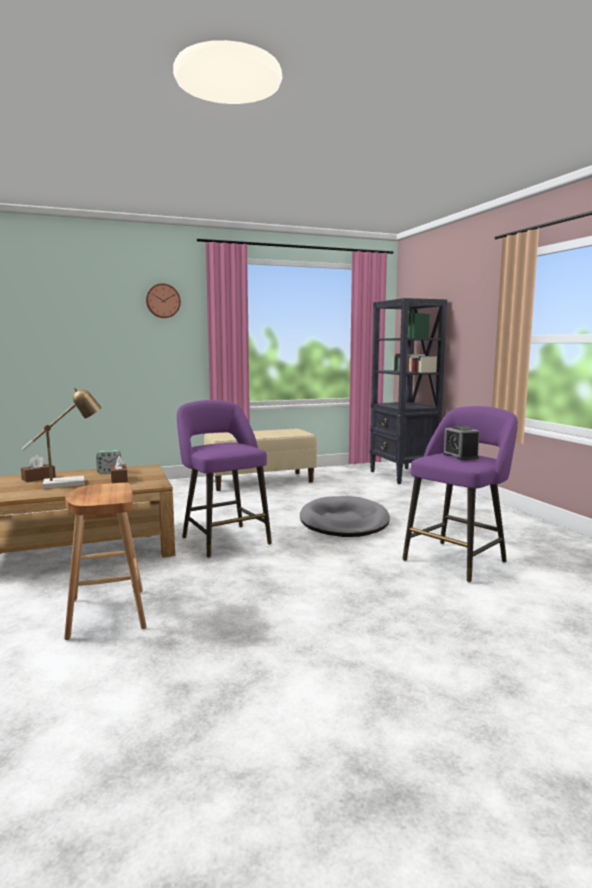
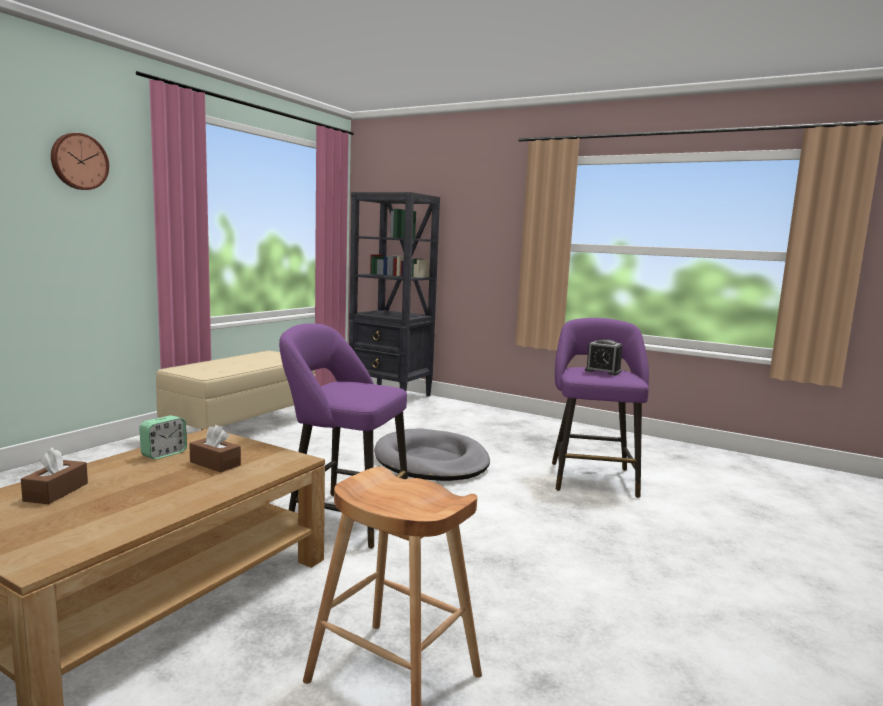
camera: 40 degrees left, 0 degrees up
table lamp [22,388,102,489] -> none

